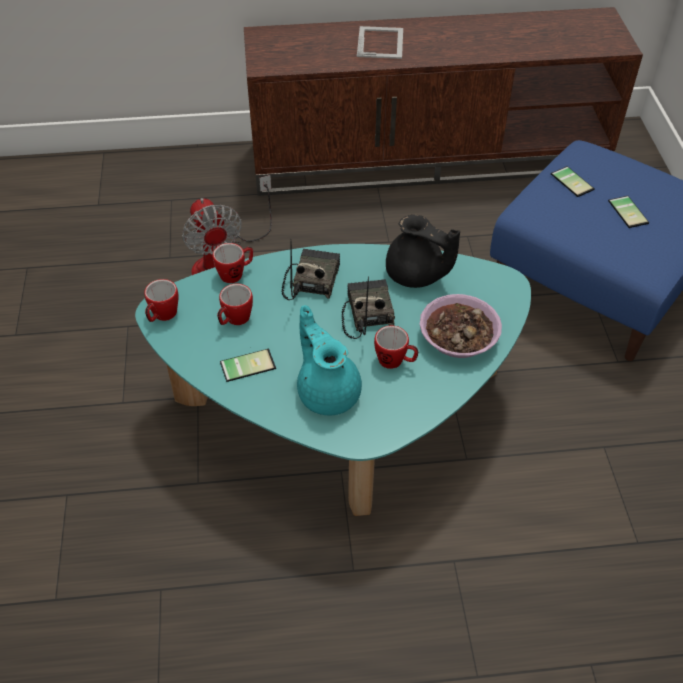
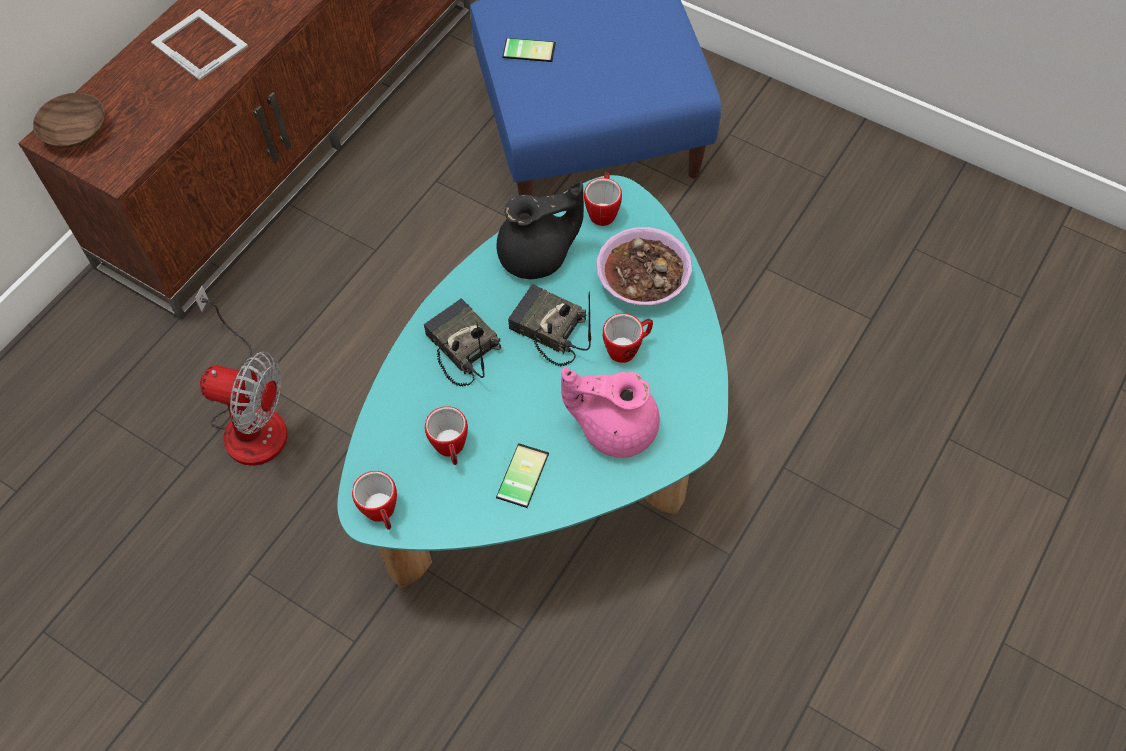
camera: 50 degrees left, 10 degrees up
mug [213,243,253,283] -> mug moved to [584,172,622,226]
turquoise teapot [297,305,362,416] -> pink teapot [561,368,660,458]
phone [608,196,649,228] -> none
none -> brown bowl [33,93,105,148]

